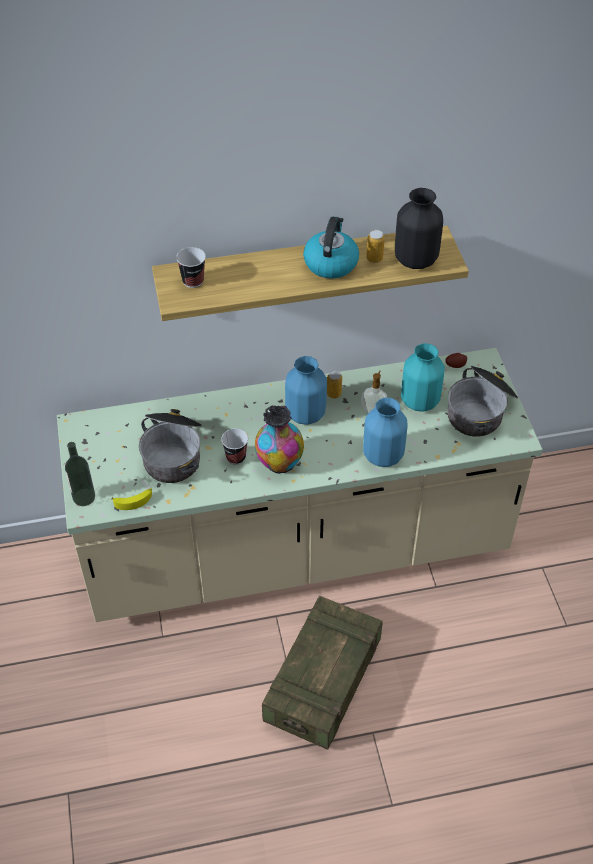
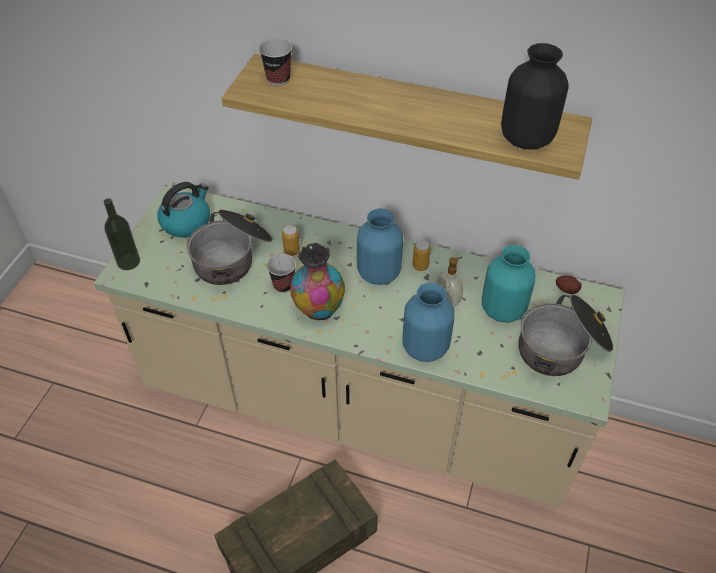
camera: 30 degrees right, 0 degrees up
banana [111,488,152,510] -> none
kettle [303,217,359,279] -> kettle moved to [157,182,210,237]
can [366,230,385,263] -> can moved to [282,225,300,256]

